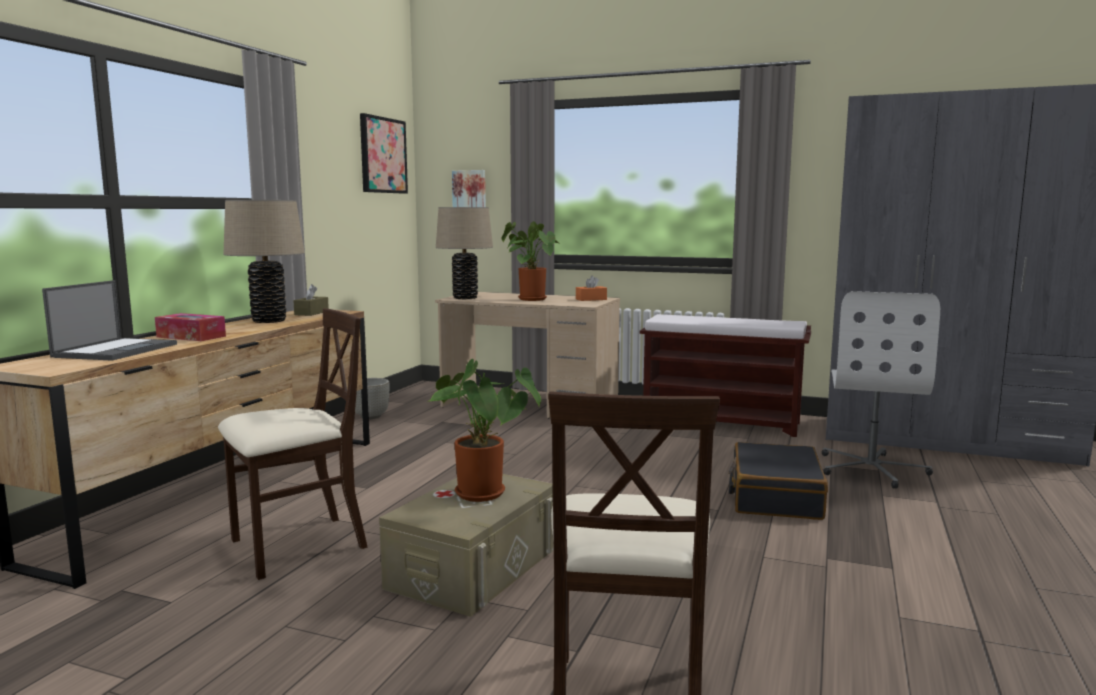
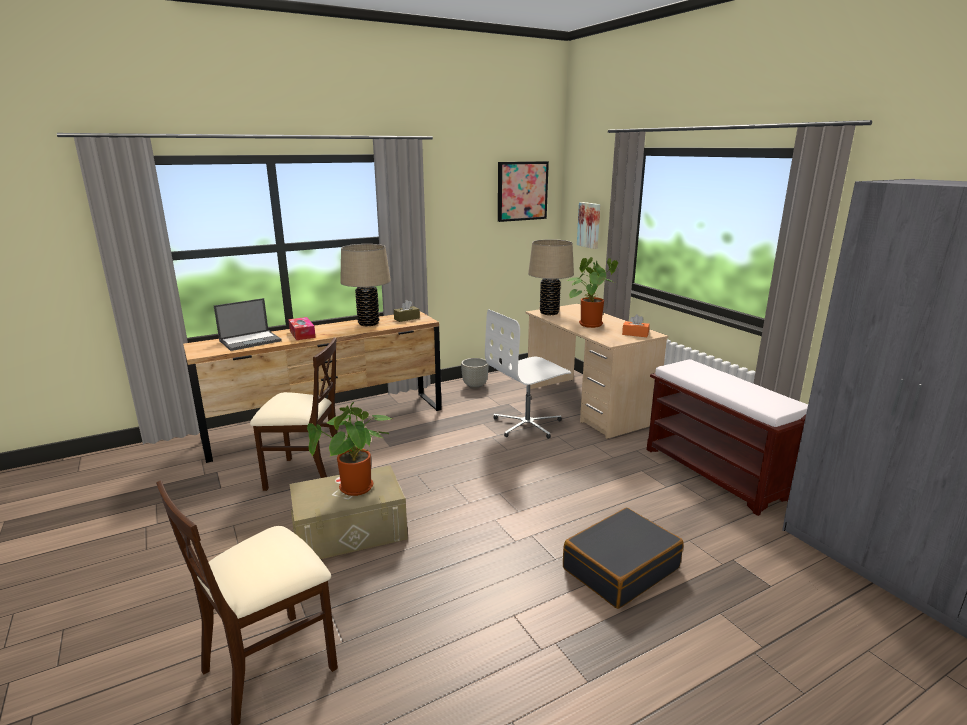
camera: 40 degrees right, 10 degrees up
white office chair [822,291,940,489] -> white office chair moved to [485,309,571,439]

